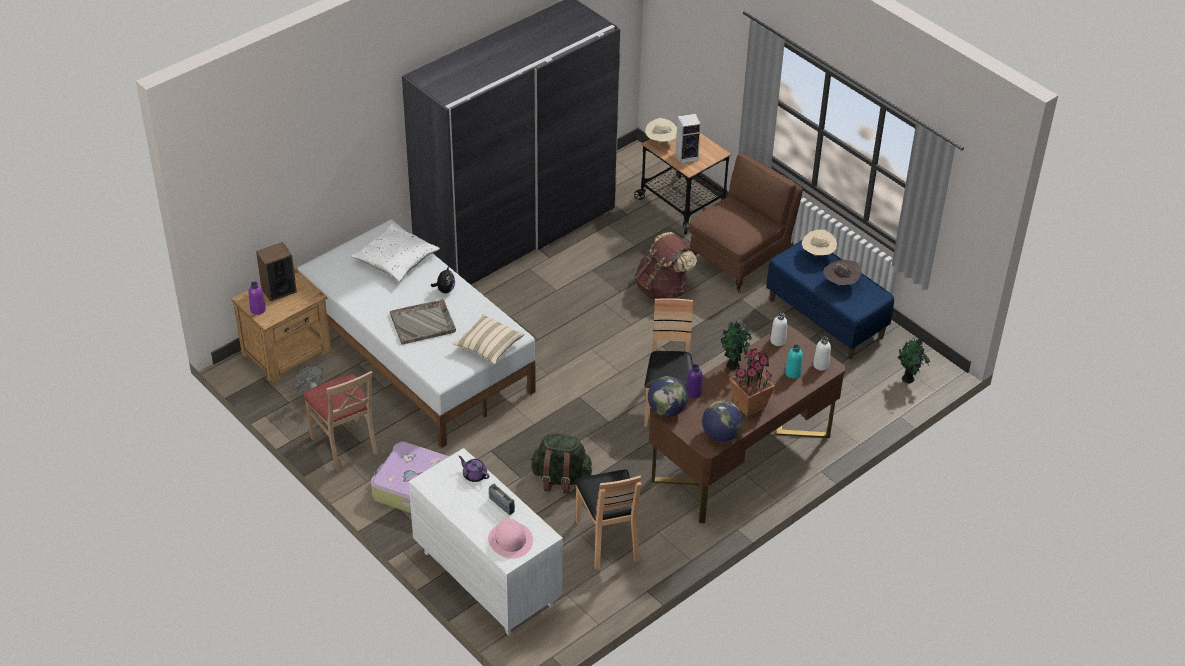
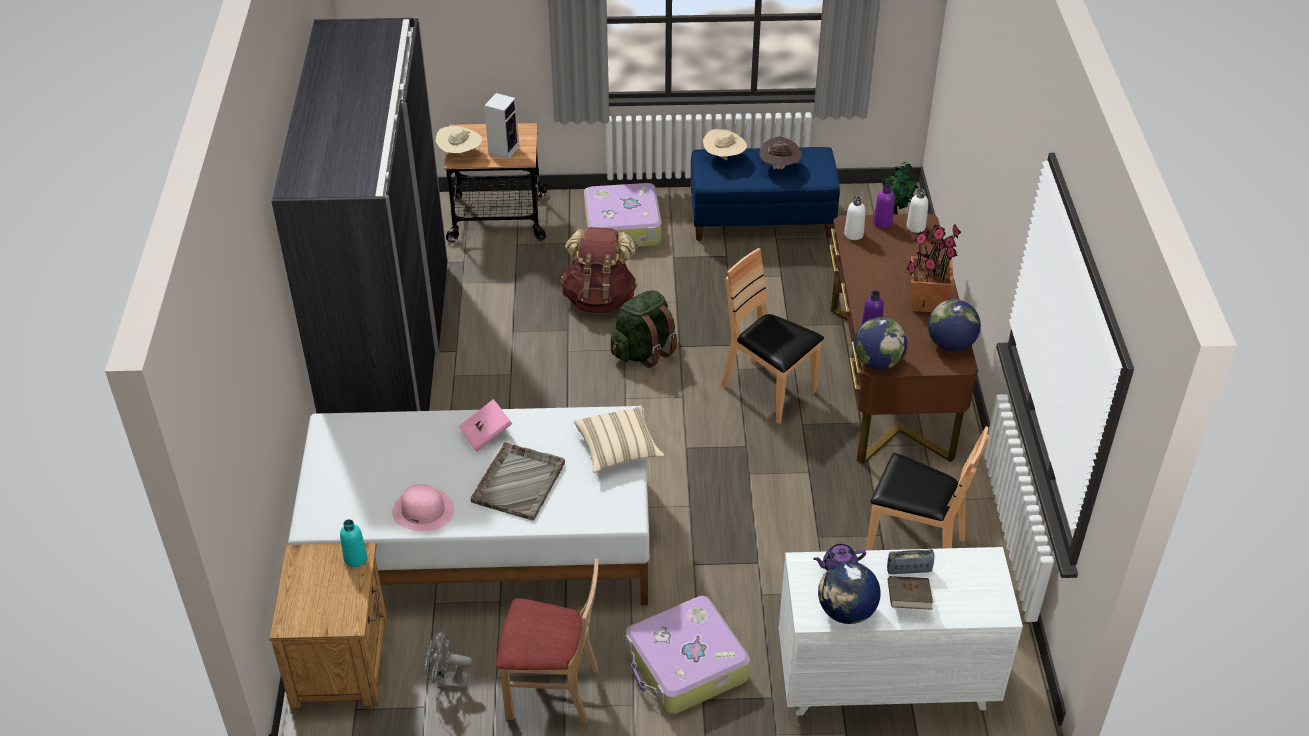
camera: 50 degrees left, 0 degrees up
purple bottle [248,282,266,315] -> purple bottle moved to [873,185,895,228]
speaker [256,242,297,302] -> none
white pillow [351,224,440,282] -> none
plush toy [431,266,455,293] -> pink book [458,399,512,452]
pink hat [488,519,533,559] -> pink hat moved to [392,484,454,531]
green backpack [530,433,592,494] -> green backpack moved to [611,290,677,368]
brown armchair [689,153,803,293] -> suitcase [584,183,662,248]
potted plant [721,321,752,370] -> none
turquoise bottle [785,344,803,379] -> turquoise bottle moved to [340,519,367,567]
none -> globe [818,561,881,624]
none -> brown book [888,576,933,610]

